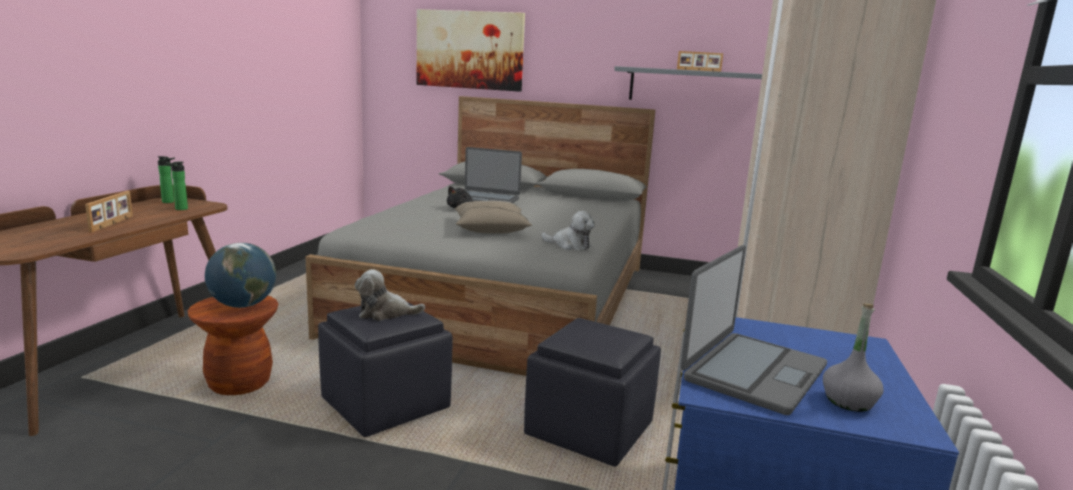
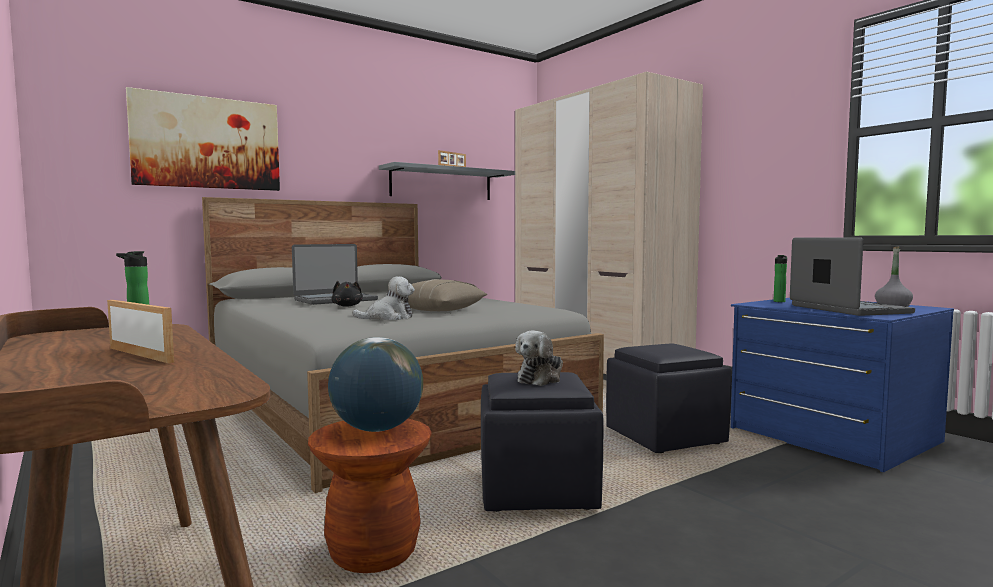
camera: 50 degrees left, 10 degrees down
bottle [157,156,175,203] -> bottle moved to [773,255,787,302]
plush toy [541,211,595,250] -> plush toy moved to [352,276,415,320]

